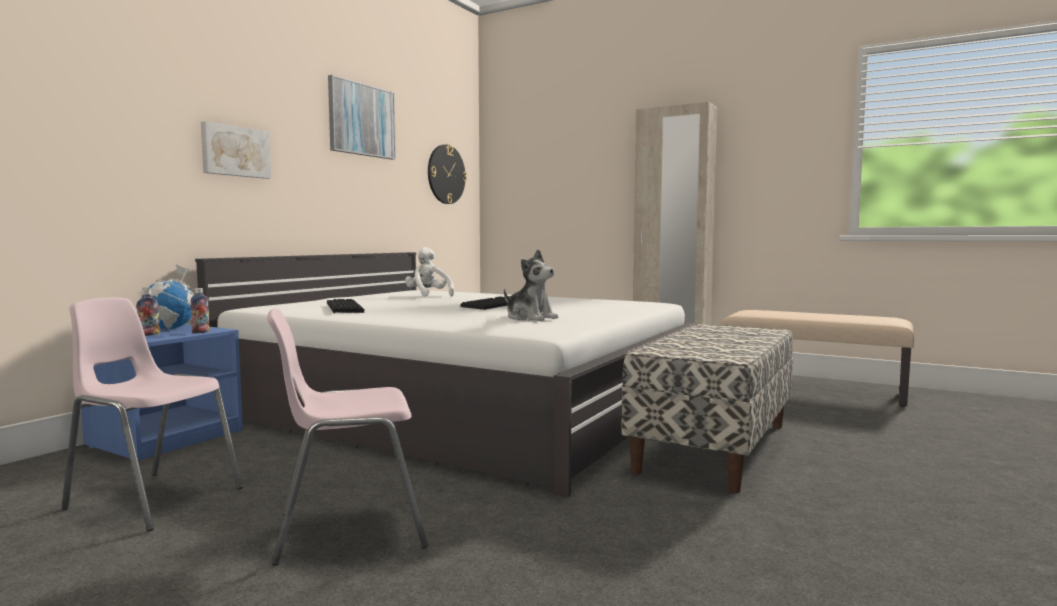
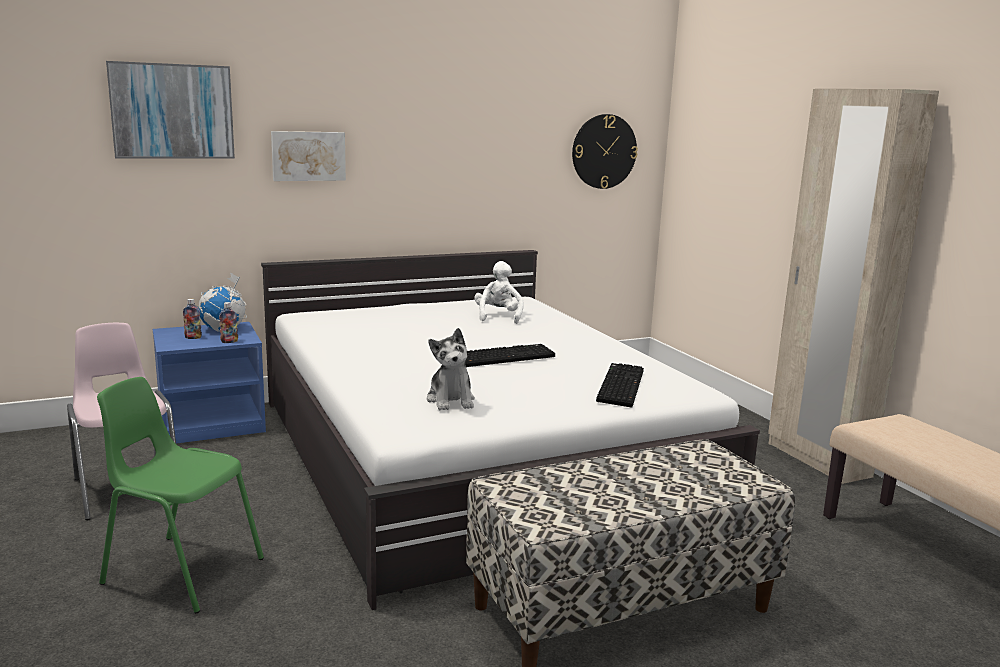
camera: 35 degrees right, 10 degrees up
pink chair [267,308,428,566] -> green chair [97,377,264,613]
keyboard [327,299,364,313] -> keyboard moved to [596,363,644,408]
picture [328,75,396,160] -> picture moved to [106,61,235,159]

